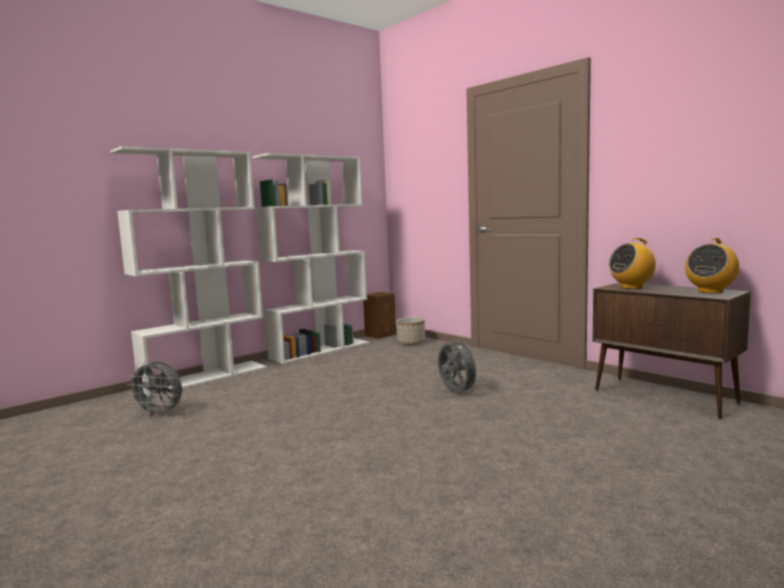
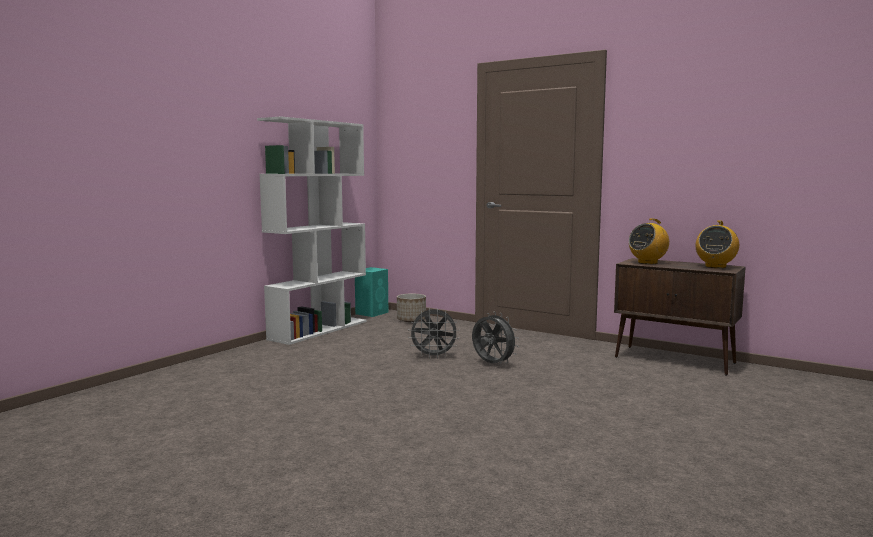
camera: 15 degrees left, 0 degrees up
white bookcase [110,146,267,397] -> none
grey fan [127,361,182,418] -> grey fan moved to [408,308,459,359]
brown speaker [363,292,396,339] -> turquoise speaker [355,267,388,317]

